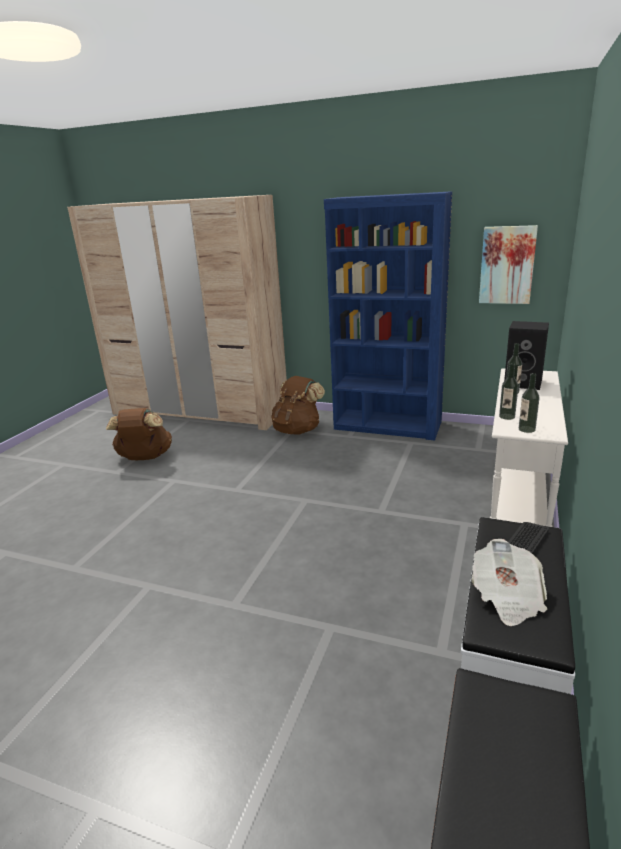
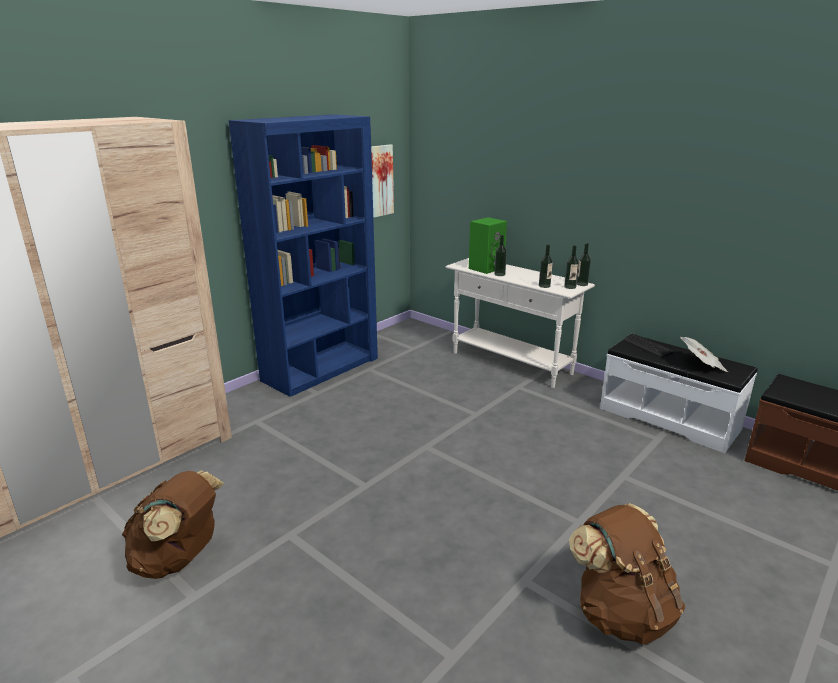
camera: 70 degrees left, 0 degrees up
brown backpack [271,376,325,434] -> brown backpack moved to [569,503,685,645]
black speaker [504,321,549,390] -> green speaker [469,217,507,274]
none -> bottle [577,243,591,286]

